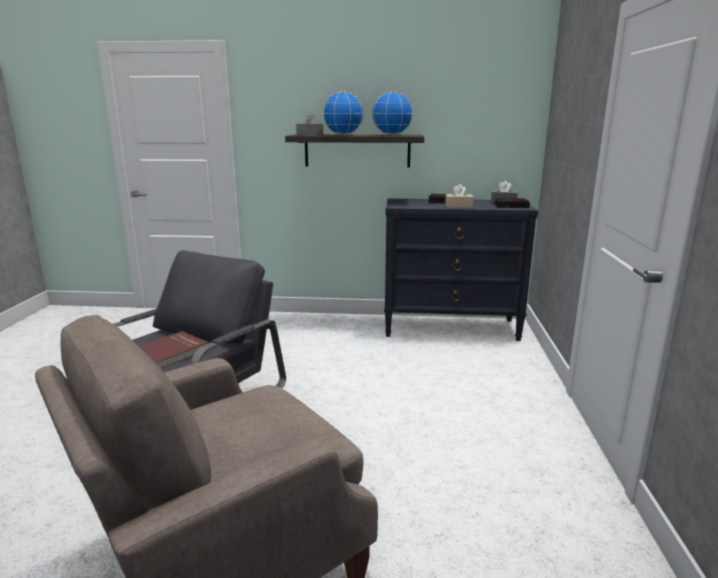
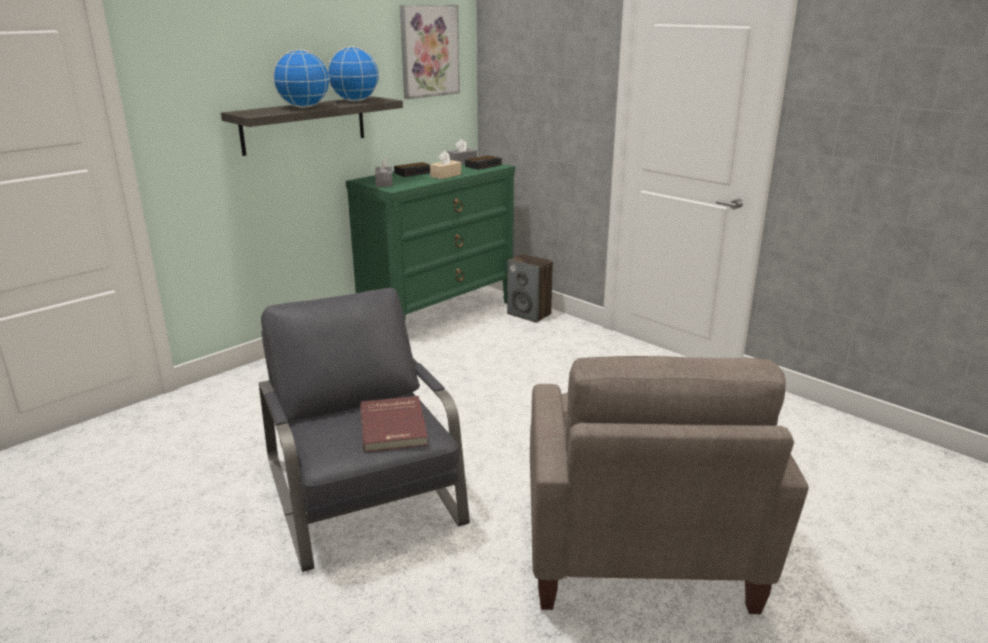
camera: 50 degrees left, 5 degrees up
grey tissue box [296,113,323,135] -> grey tissue box moved to [375,157,392,187]
black dresser [384,199,538,341] -> green dresser [346,164,515,318]
none -> picture [400,5,460,99]
none -> speaker [507,254,553,323]

